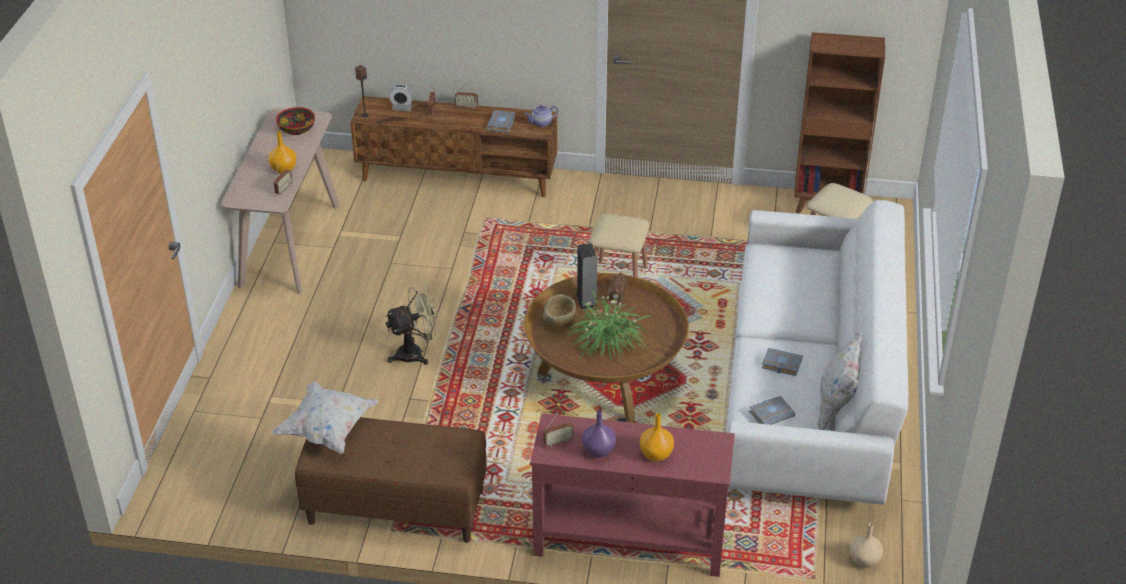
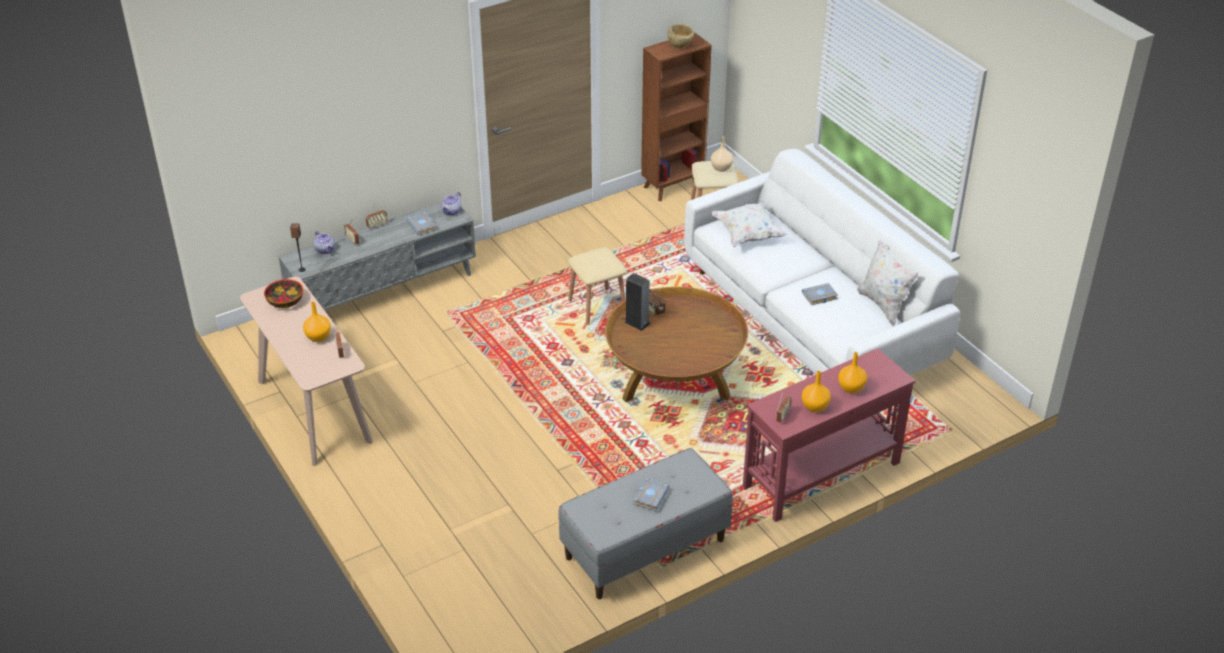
camera: 40 degrees left, 0 degrees up
white pillow [272,381,379,454] -> white pillow moved to [712,202,788,247]
brown bench [295,417,487,543] -> grey bench [558,448,733,599]
brown tv stand [350,96,557,197] -> grey tv stand [278,202,476,310]
beige fan [385,285,443,365] -> none
alarm clock [389,84,414,111] -> teapot [314,231,335,254]
beige bowl [543,295,576,327] -> beige bowl moved to [667,23,694,48]
potted plant [566,288,650,364] -> none
purple vase [582,410,616,458] -> orange vase [802,371,831,412]
grey book [749,396,795,425] -> grey book moved to [633,478,670,511]
beige vase [850,523,883,568] -> beige vase moved to [711,136,733,172]

